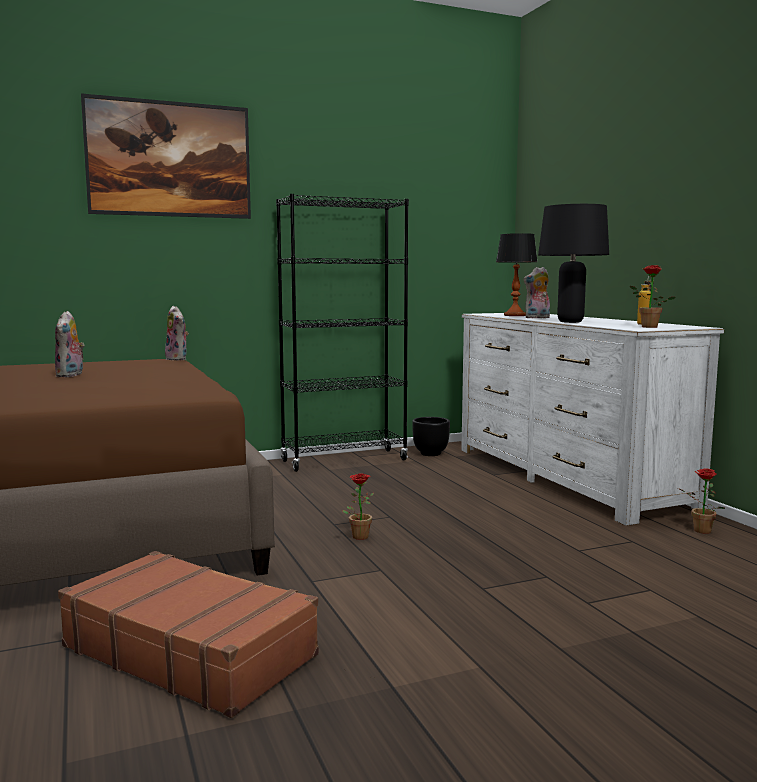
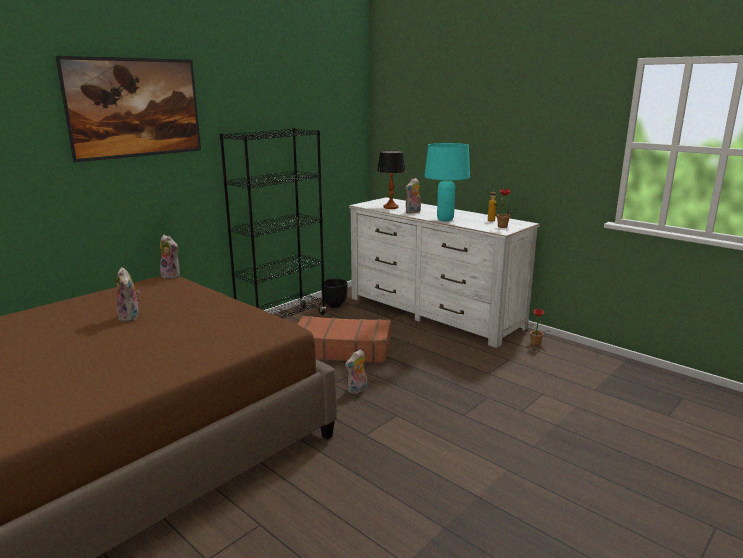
camera: 25 degrees left, 10 degrees up
brown suitcase [58,551,319,718] -> brown suitcase moved to [298,316,391,363]
potted plant [342,473,374,540] -> plush toy [345,350,367,394]
black table lamp [538,204,609,323] -> turquoise table lamp [424,143,470,221]

